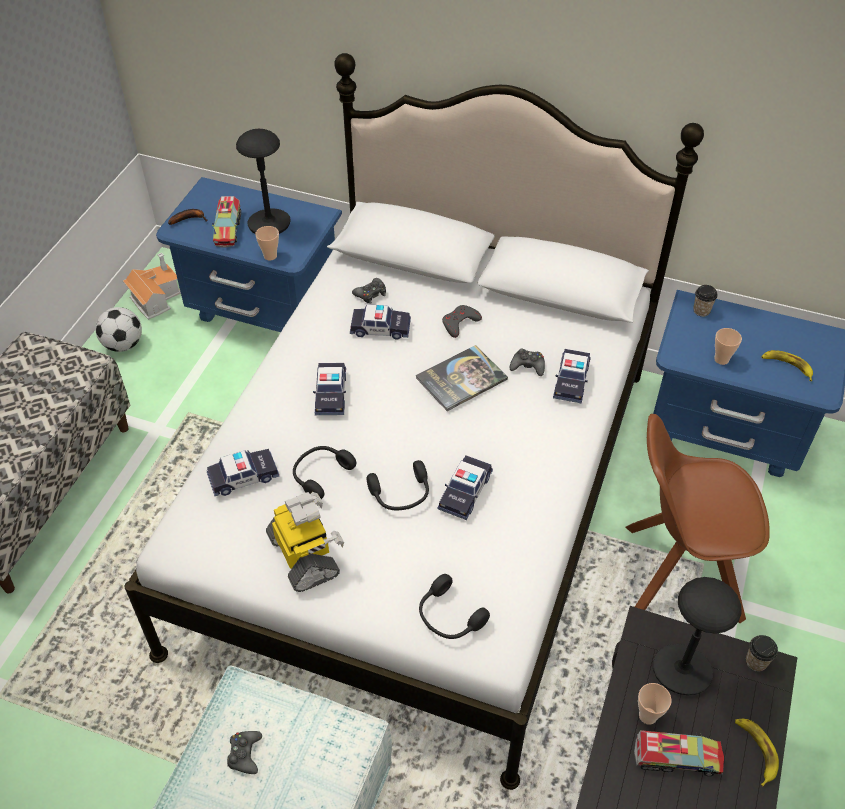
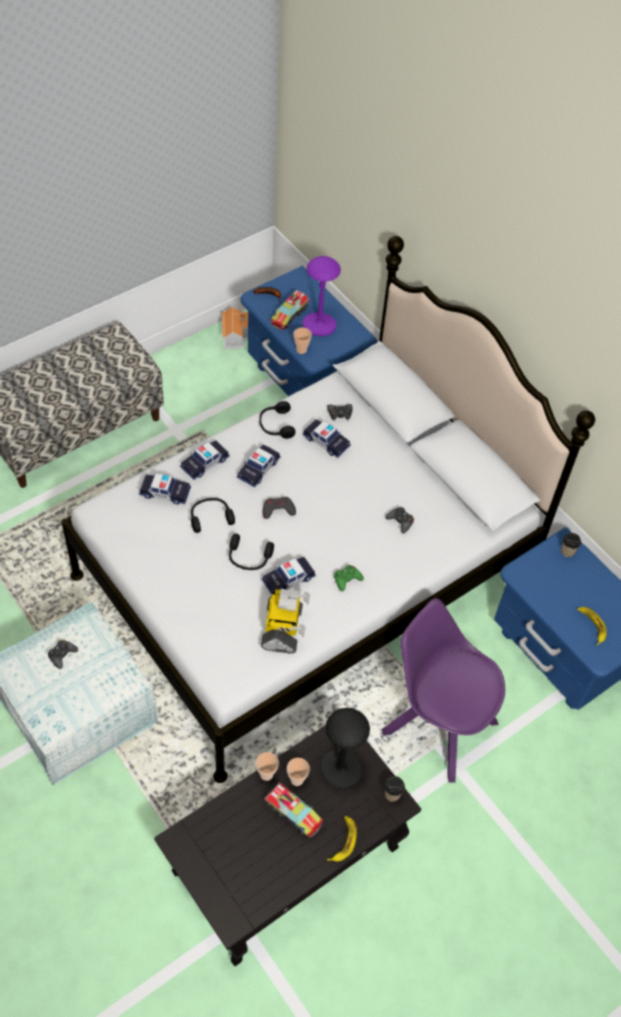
camera: 30 degrees right, 5 degrees up
football [96,307,142,352] -> none
black table lamp [236,129,291,234] -> purple table lamp [302,256,341,336]
toy robot [266,492,344,592] -> toy robot moved to [261,589,310,654]
book [415,345,508,411] -> none
black headphones [419,574,490,639] -> black headphones moved to [259,401,295,439]
grey game controller [442,305,482,338] -> grey game controller moved to [263,497,296,519]
toy car [553,349,591,404] -> toy car moved to [180,440,230,480]
brown chair [626,414,770,623] -> purple chair [382,598,505,783]
cup [714,328,742,365] -> cup moved to [256,752,279,781]
none -> green game controller [334,565,364,591]

